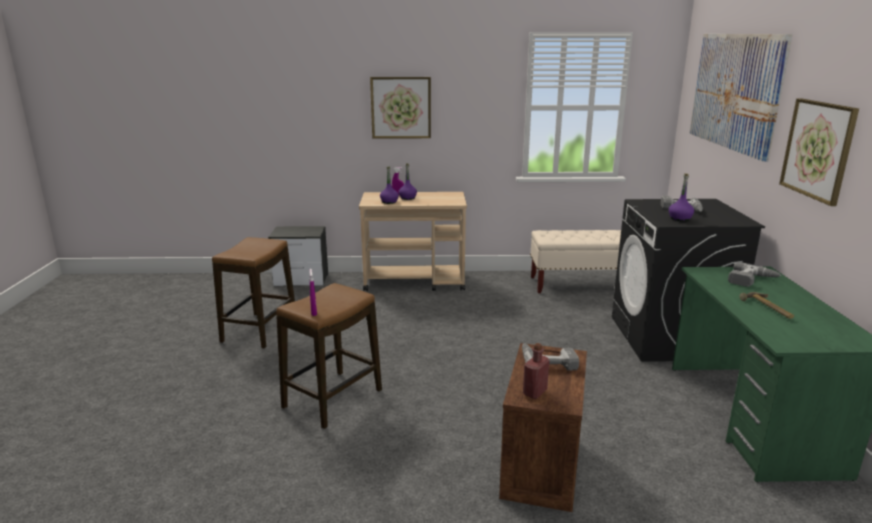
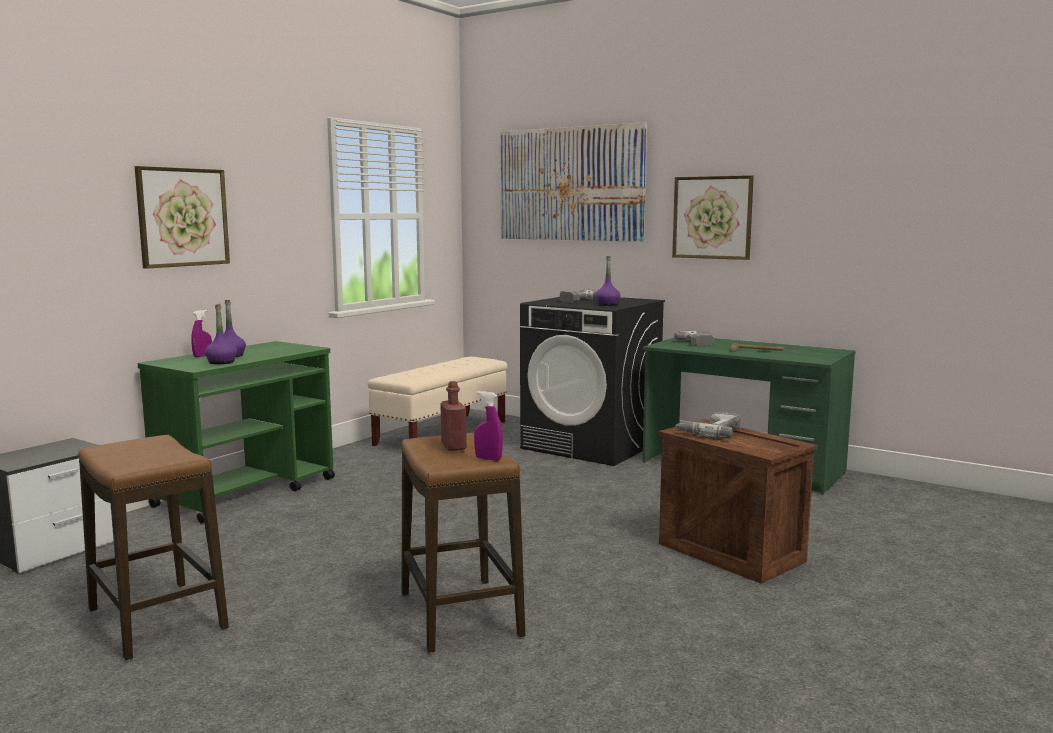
camera: 55 degrees left, 10 degrees down
beige cart [359,192,467,291] -> green cart [138,341,335,524]
red bottle [523,343,550,399] -> red bottle moved to [440,381,467,451]

